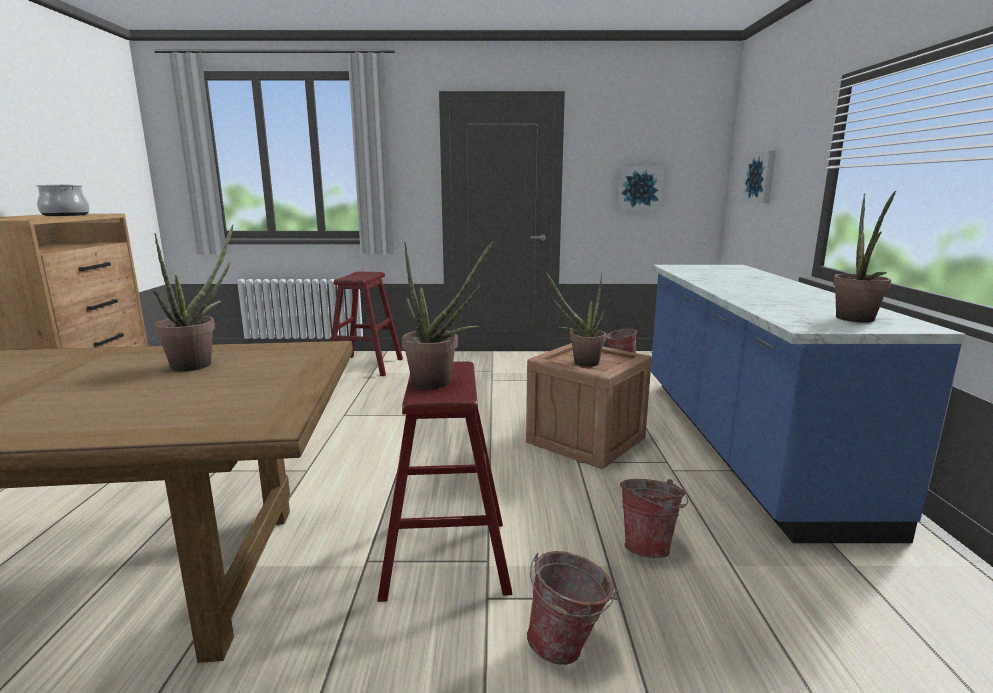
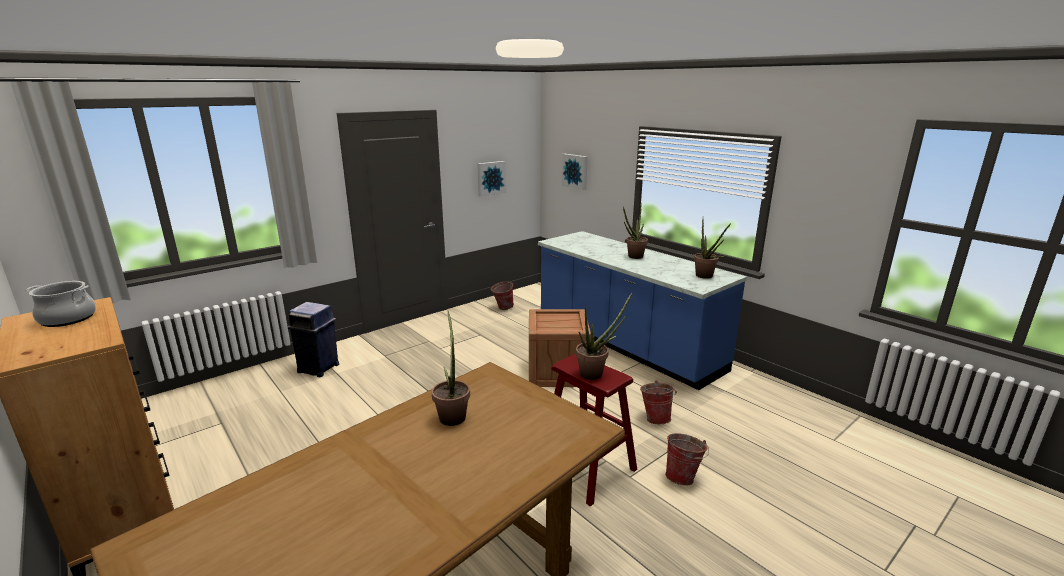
camera: 40 degrees left, 5 degrees up
red stool [331,272,403,376] -> blue trash can [288,302,339,377]
potted plant [546,272,606,367] -> potted plant moved to [623,203,648,259]

